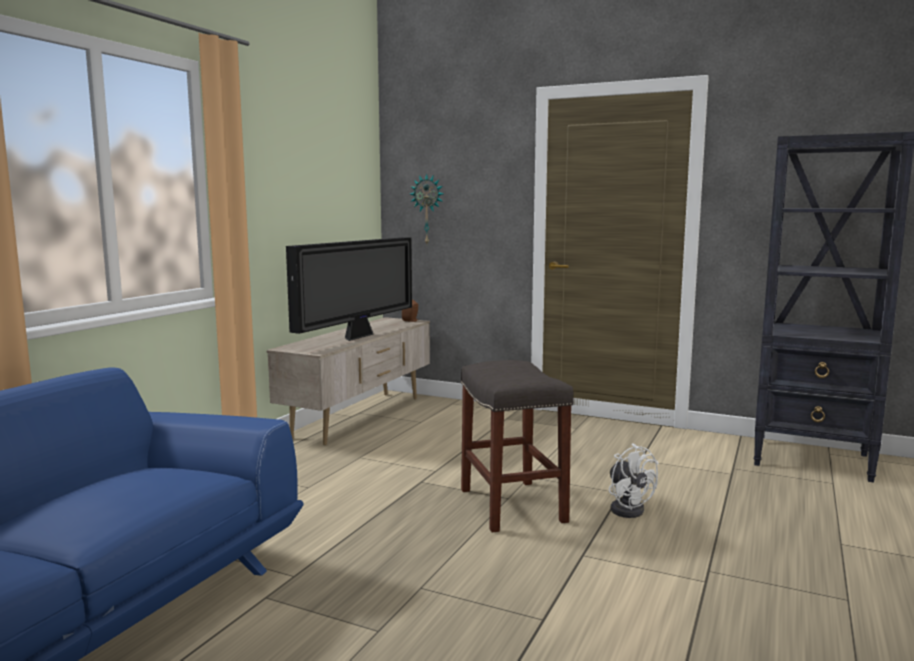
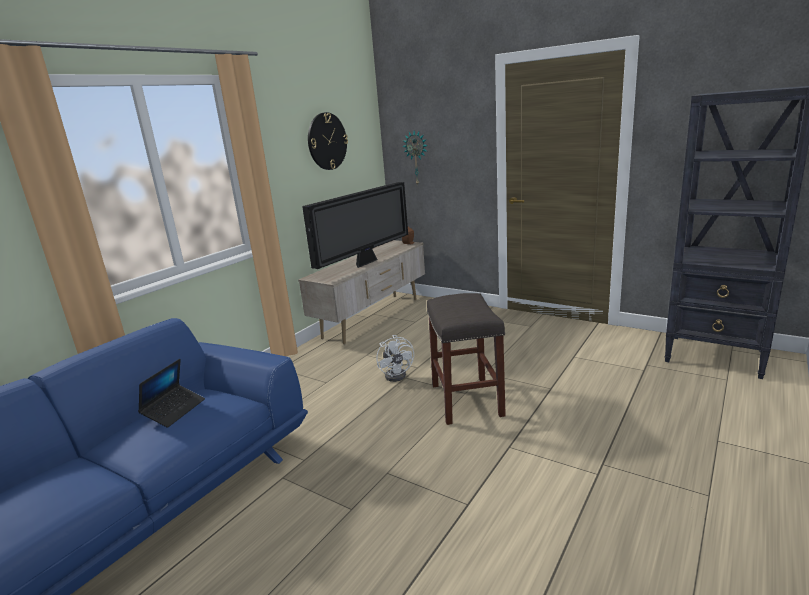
camera: 10 degrees right, 10 degrees up
white fan [609,443,659,518] -> white fan moved to [377,335,414,382]
none -> laptop [138,359,205,428]
none -> wall clock [308,112,348,170]

